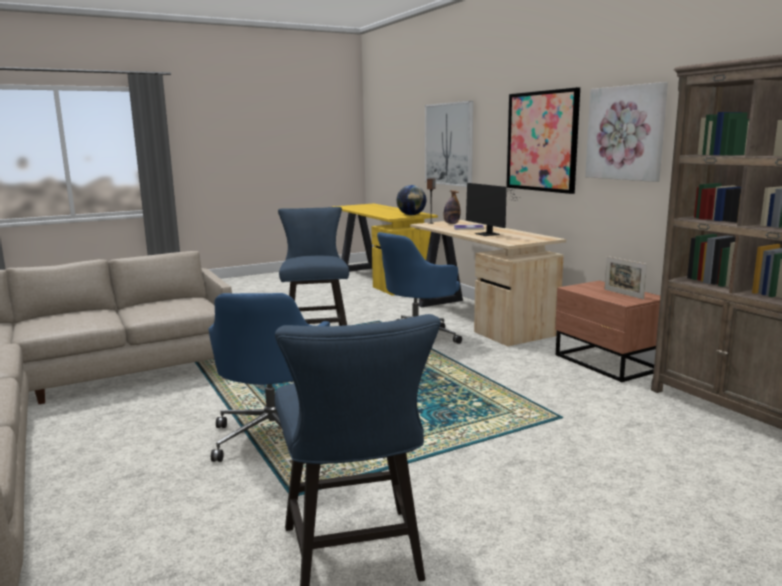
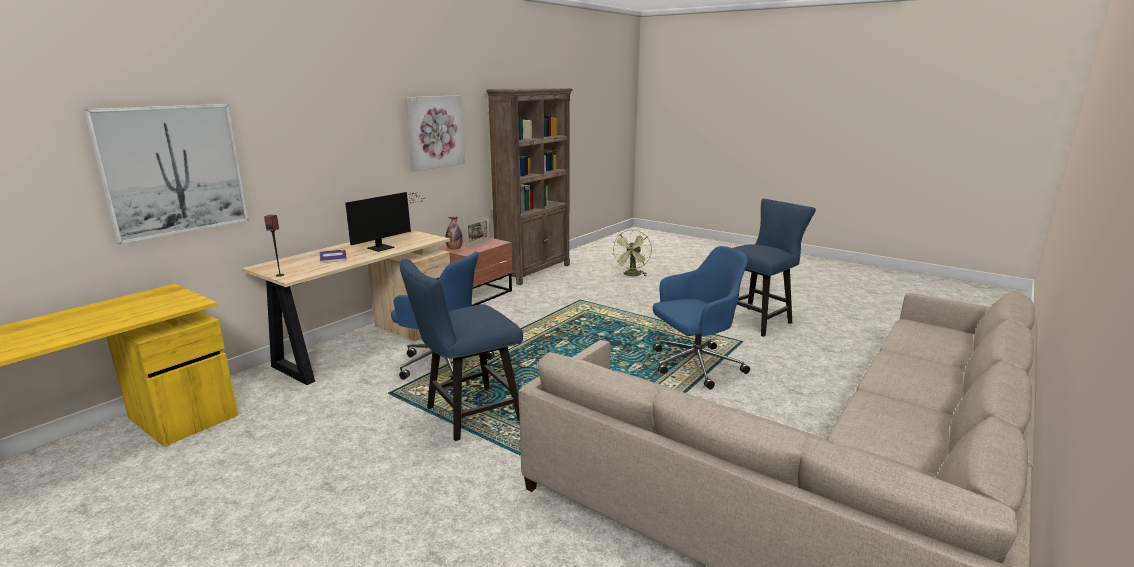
camera: 115 degrees left, 5 degrees up
globe [396,185,426,215] -> none
bottle [444,190,460,224] -> bottle moved to [446,217,463,250]
picture [506,87,580,194] -> none
none -> green fan [613,230,652,276]

